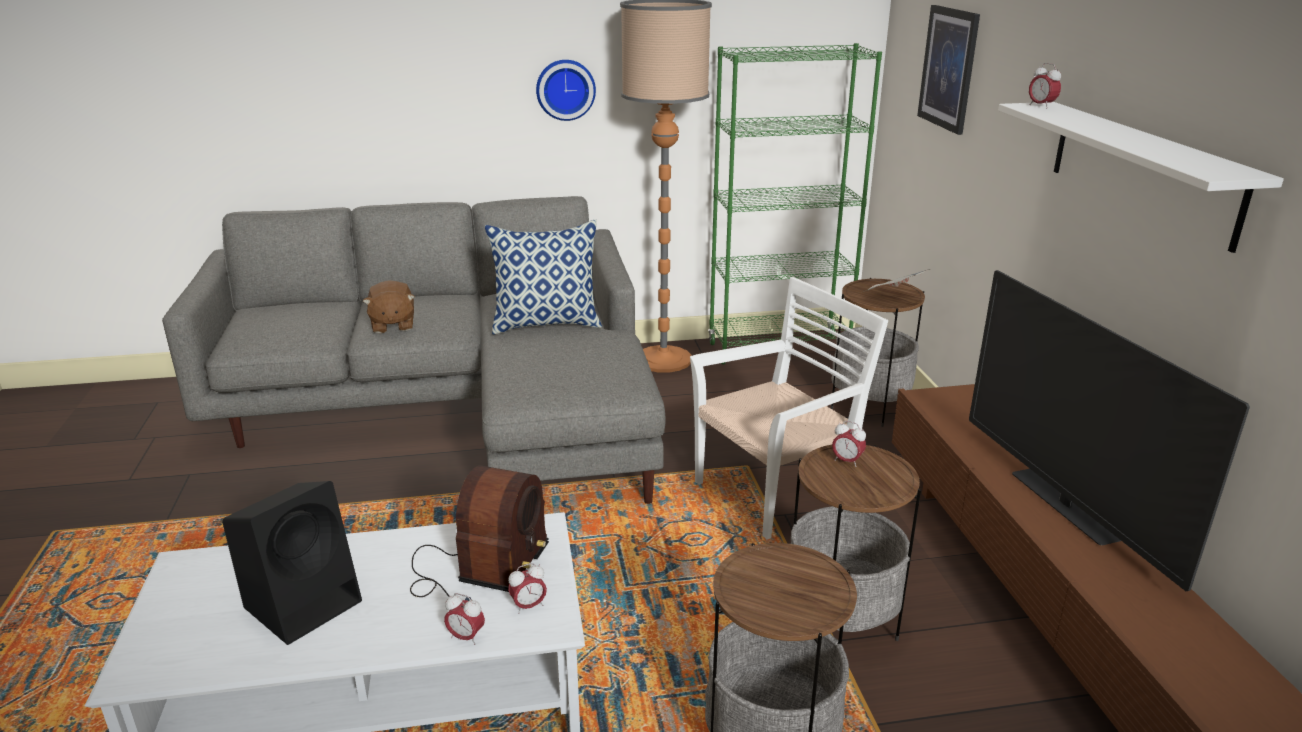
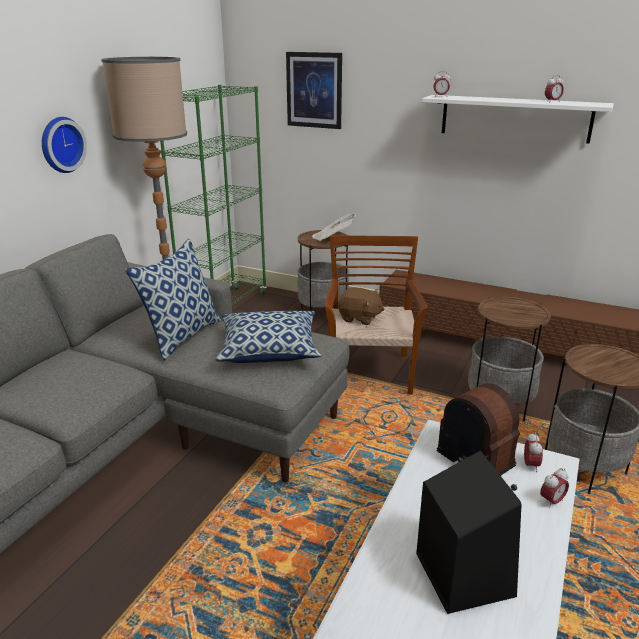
camera: 55 degrees left, 0 degrees up
brown plush toy [363,280,415,333] -> brown plush toy moved to [338,287,385,325]
white armchair [690,277,888,540] -> brown armchair [325,235,428,395]
alarm clock [832,421,866,467] -> alarm clock moved to [545,75,564,103]
television [969,270,1250,591] -> none
none -> pillow [216,311,321,363]

